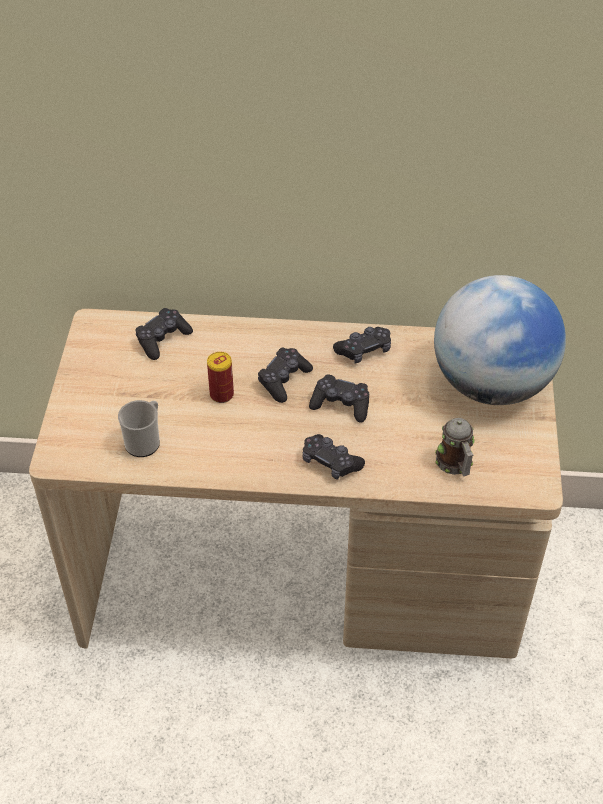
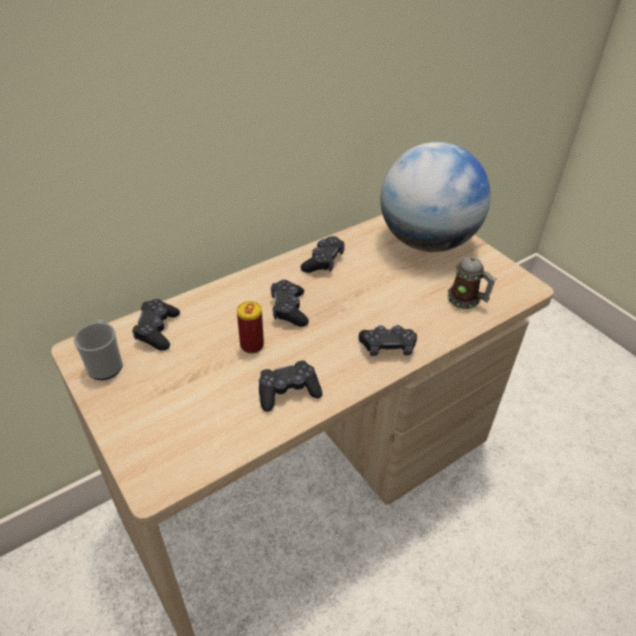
camera: 40 degrees left, 5 degrees down
mug [118,400,160,457] -> mug moved to [74,320,123,380]
black game controller [309,374,369,423] -> black game controller moved to [259,360,322,412]

